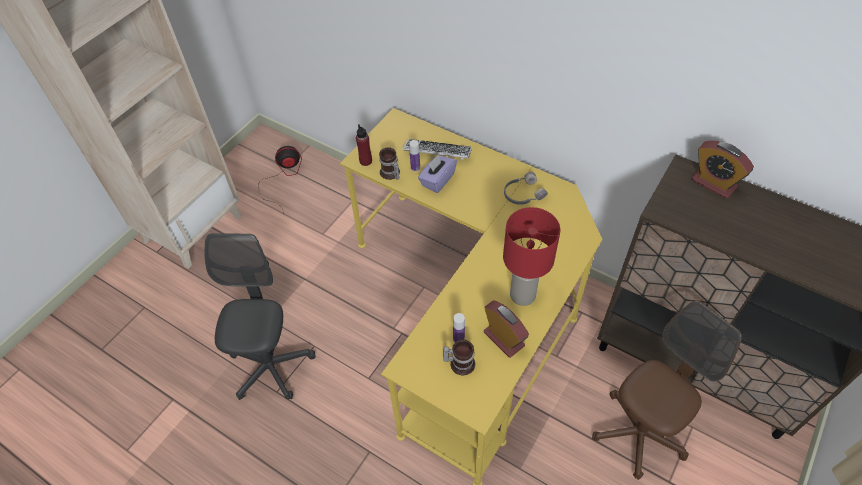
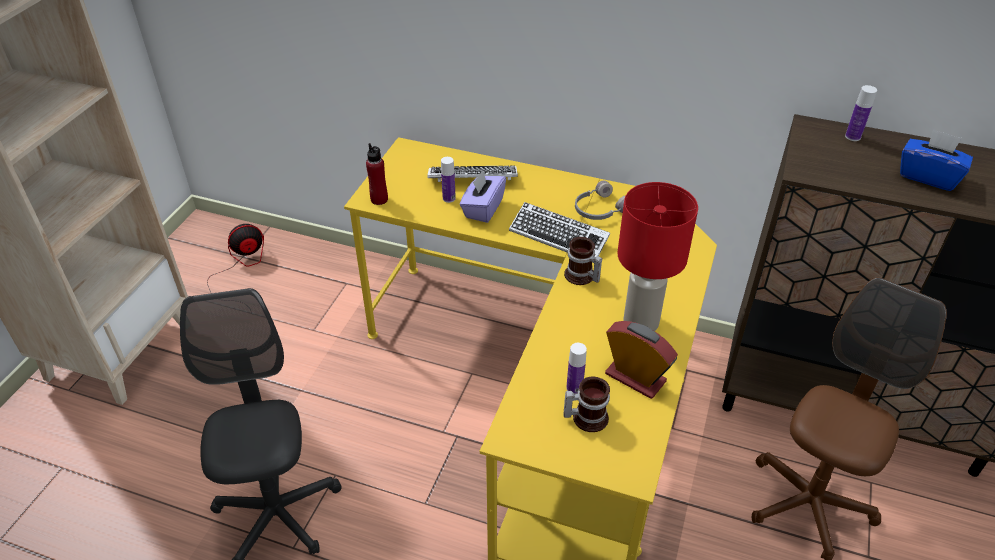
camera: 15 degrees left, 10 degrees down
mug [379,147,400,180] -> mug moved to [564,237,602,285]
alarm clock [691,141,754,199] -> bottle [845,85,877,141]
none -> keyboard [509,202,610,257]
none -> blue tissue box [900,129,973,191]

